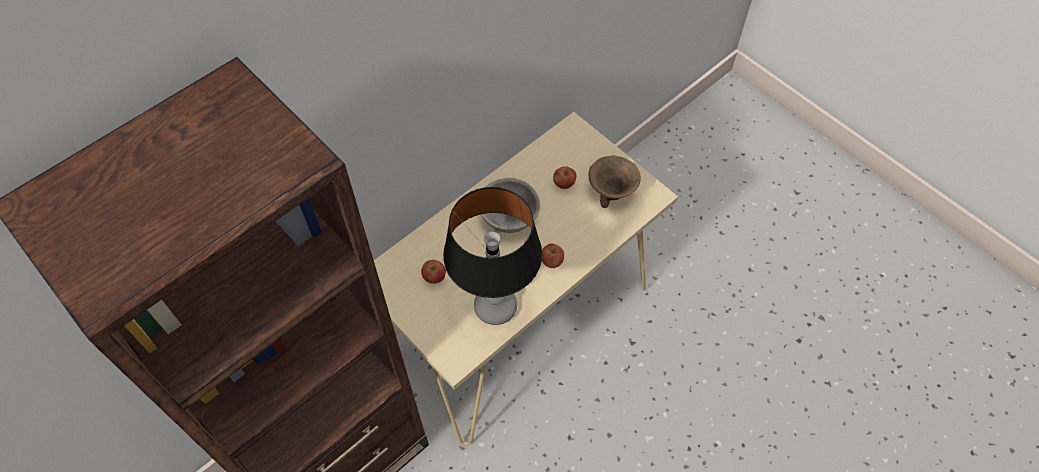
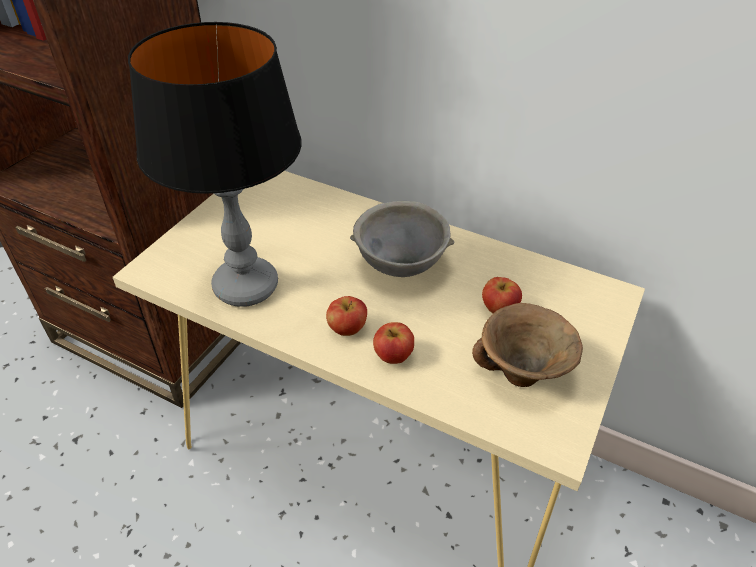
camera: 70 degrees right, 15 degrees down
apple [421,260,446,284] -> apple moved to [373,322,414,364]

